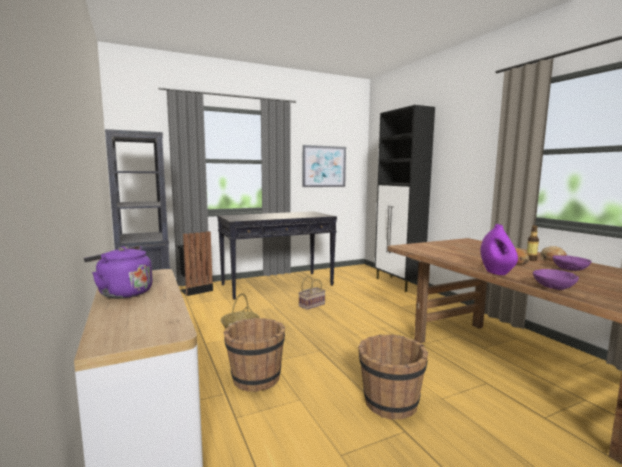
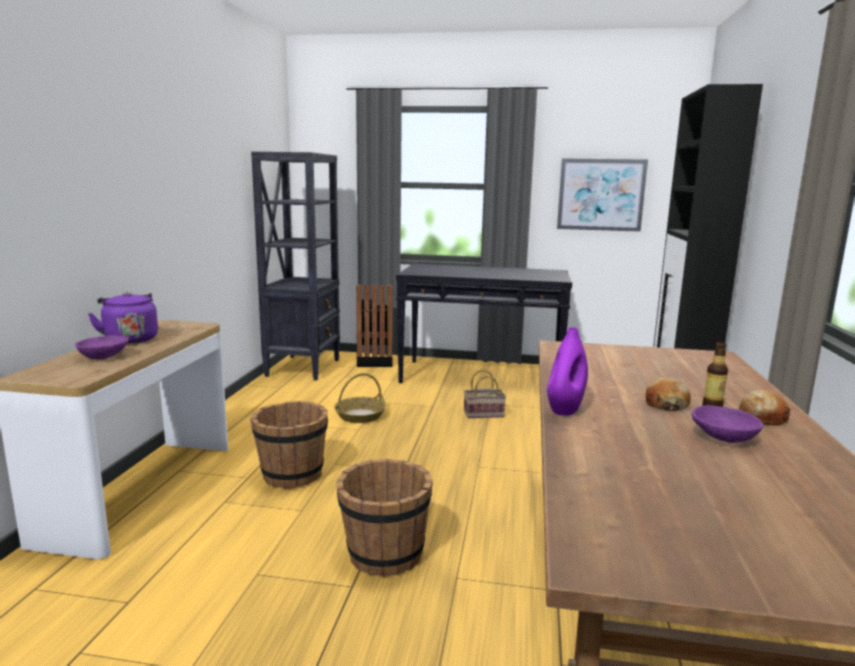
camera: 35 degrees right, 5 degrees up
purple bowl [533,269,579,290] -> purple bowl moved to [75,336,129,360]

